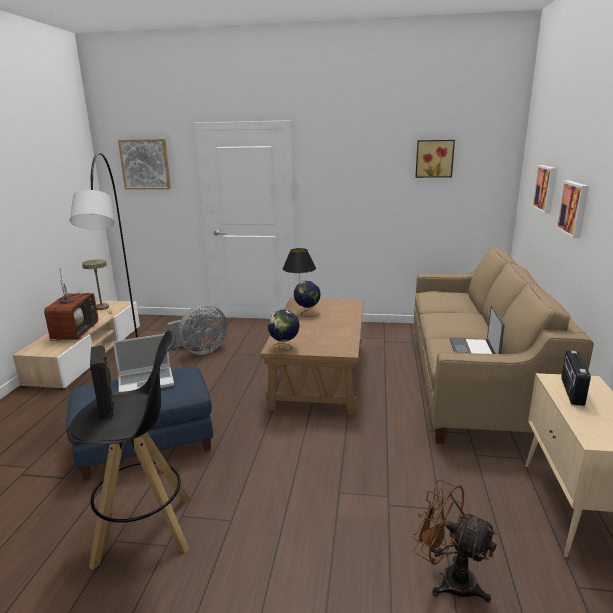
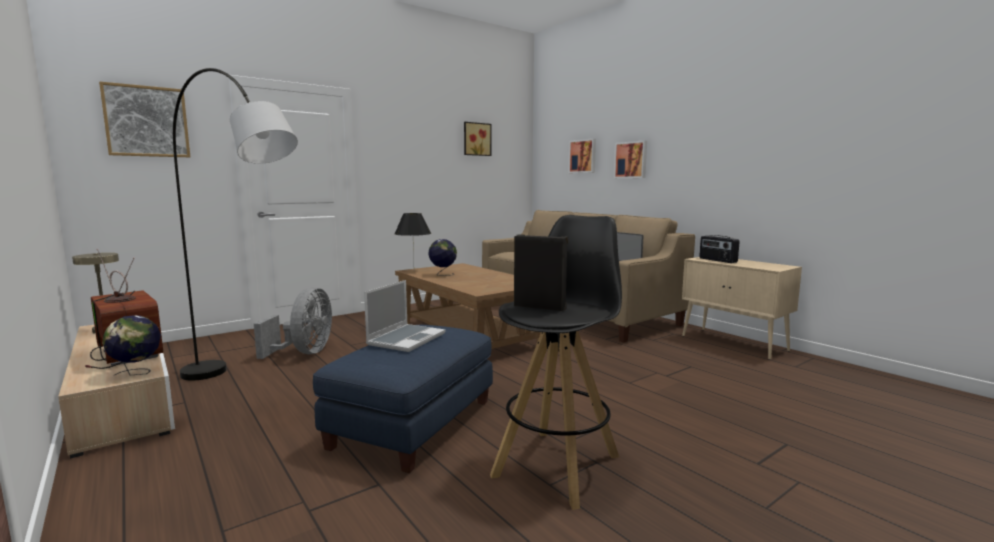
camera: 45 degrees left, 10 degrees down
globe [268,309,300,351] -> globe moved to [102,315,161,376]
brown fan [412,479,497,603] -> none

